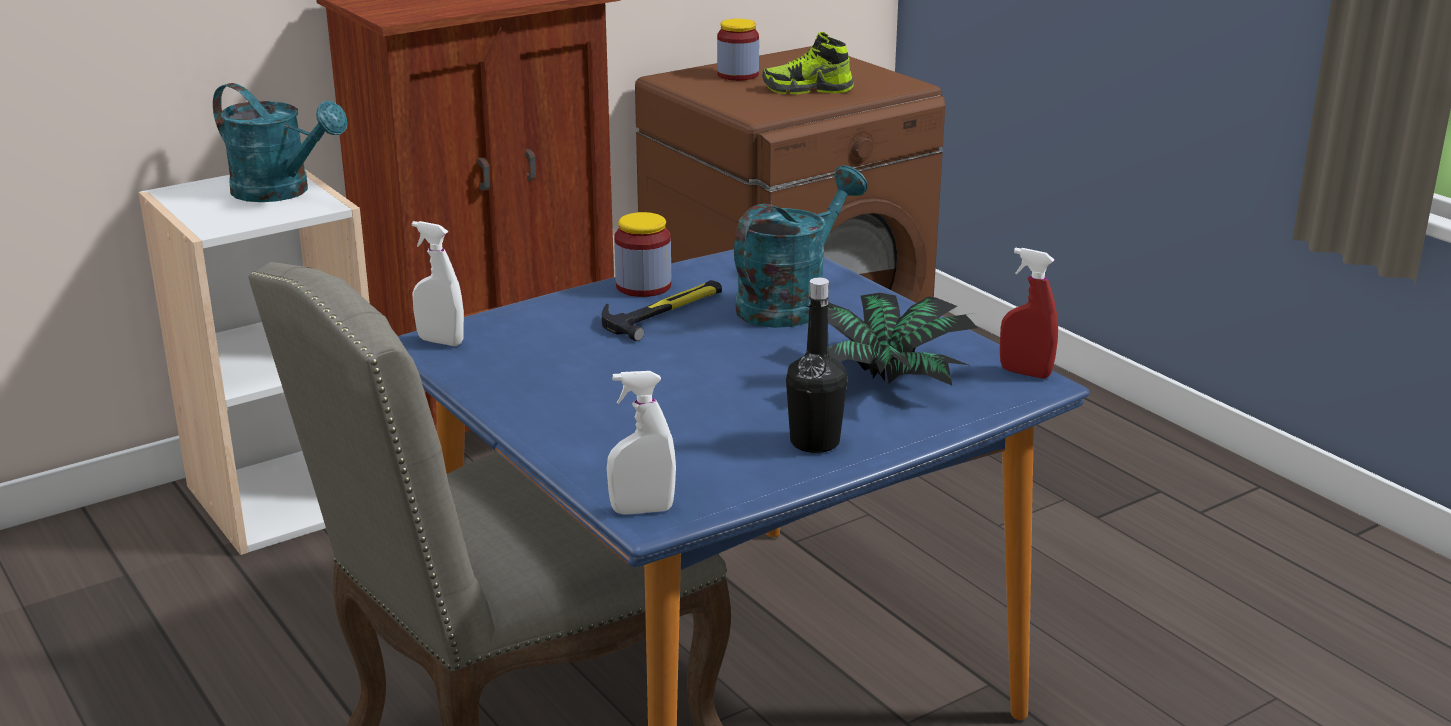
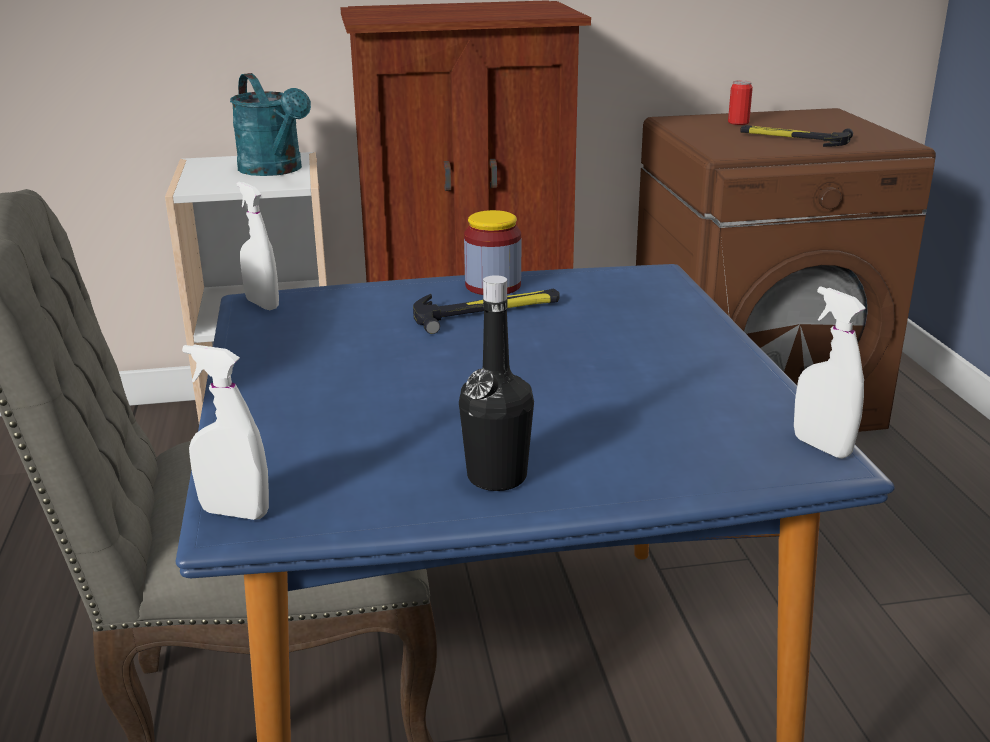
camera: 25 degrees right, 0 degrees up
jar [717,19,759,81] -> can [728,80,753,125]
turquoise watering can [734,165,867,328] -> none
shoe [762,32,854,94] -> hammer [740,125,853,147]
potted plant [804,293,978,385] -> none
red spray bottle [1000,248,1058,379] -> white spray bottle [794,286,866,459]

